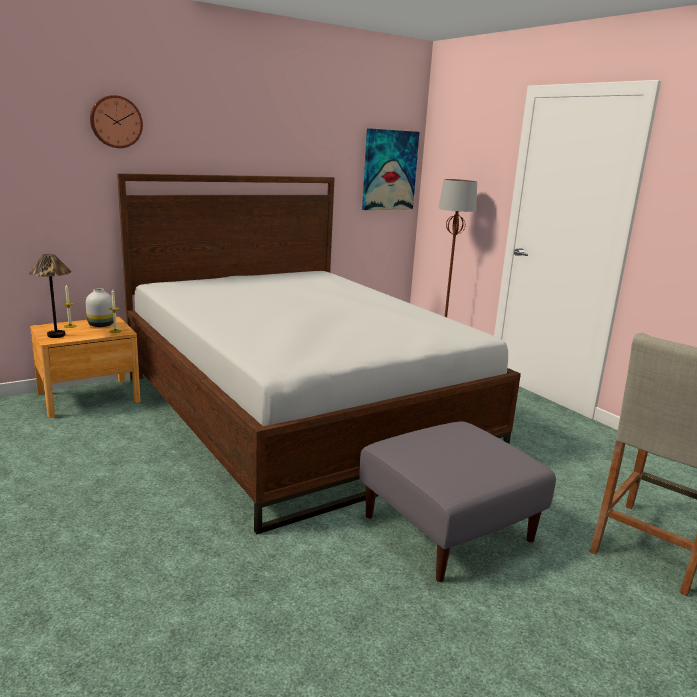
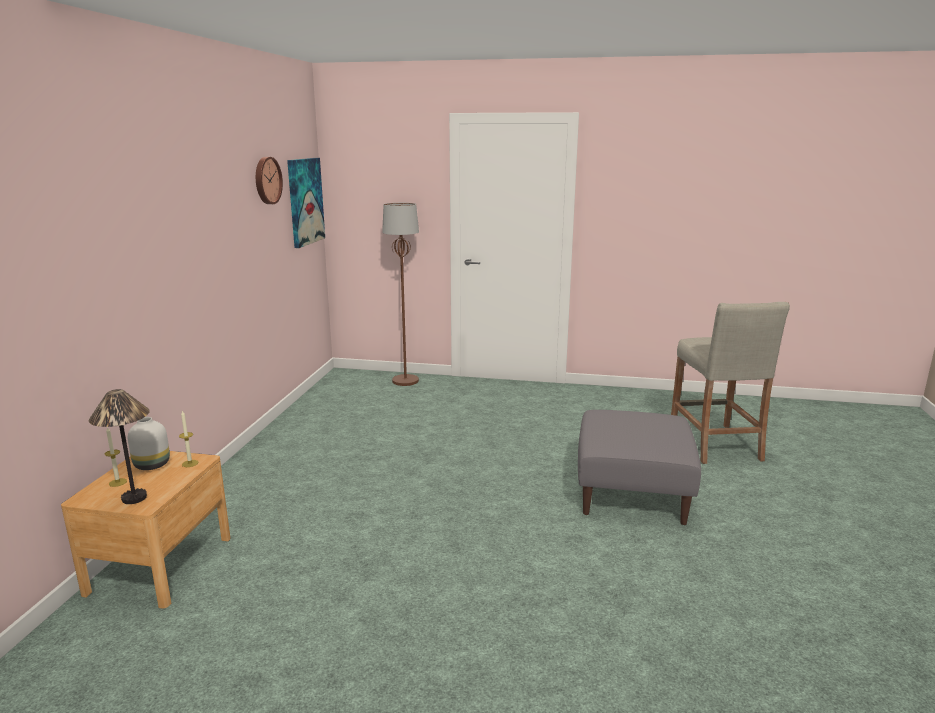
camera: 45 degrees left, 0 degrees up
wall clock [90,95,143,148] -> wall clock moved to [256,157,283,204]
bed [117,173,521,534] -> none

